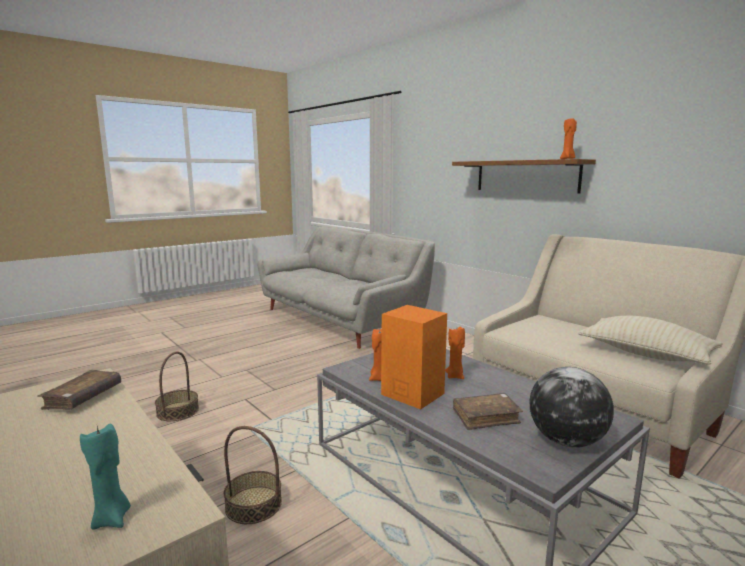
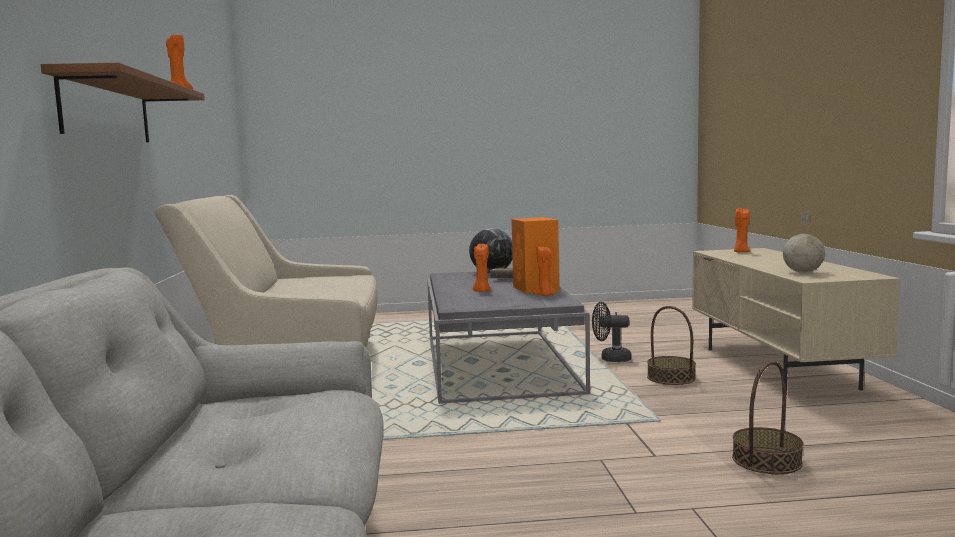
camera: 145 degrees left, 5 degrees down
brown book [37,370,121,410] -> globe [783,212,825,273]
turquoise candle [80,424,131,530] -> orange candle [734,207,750,252]
beige pillow [578,316,723,365] -> none
none -> black fan [592,302,632,362]

